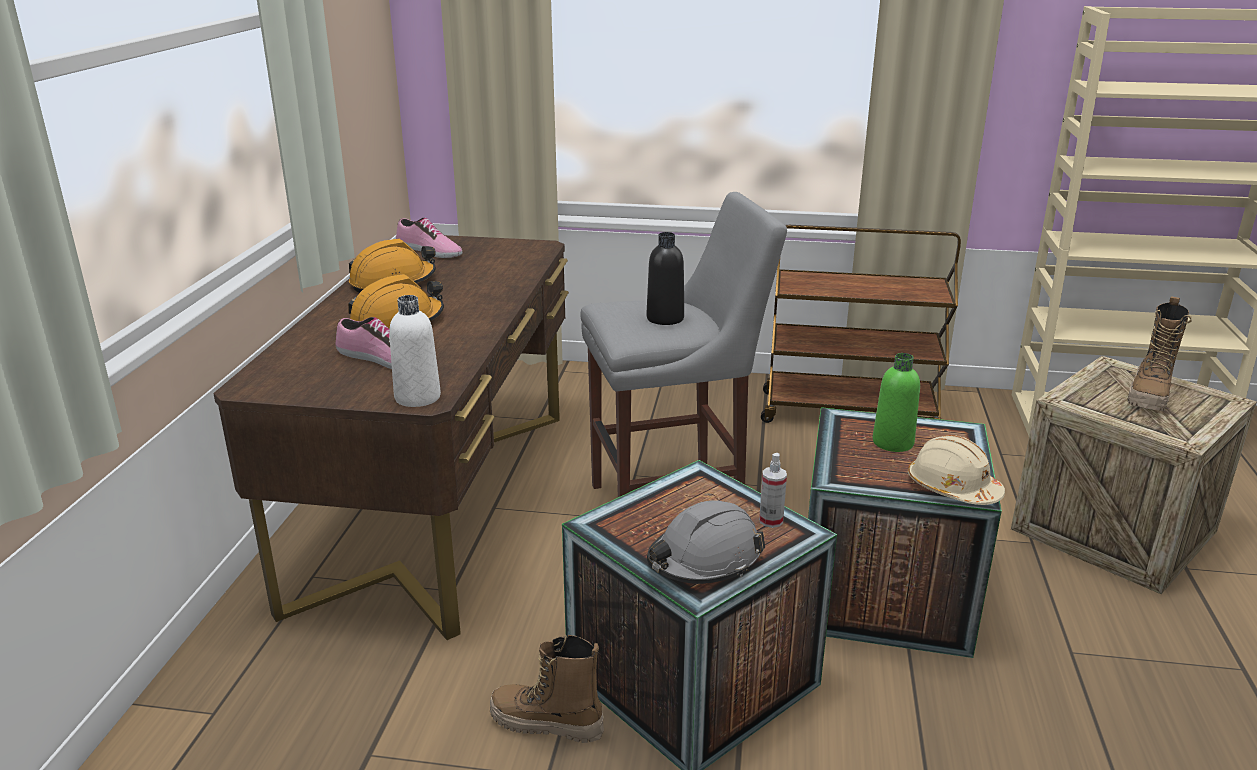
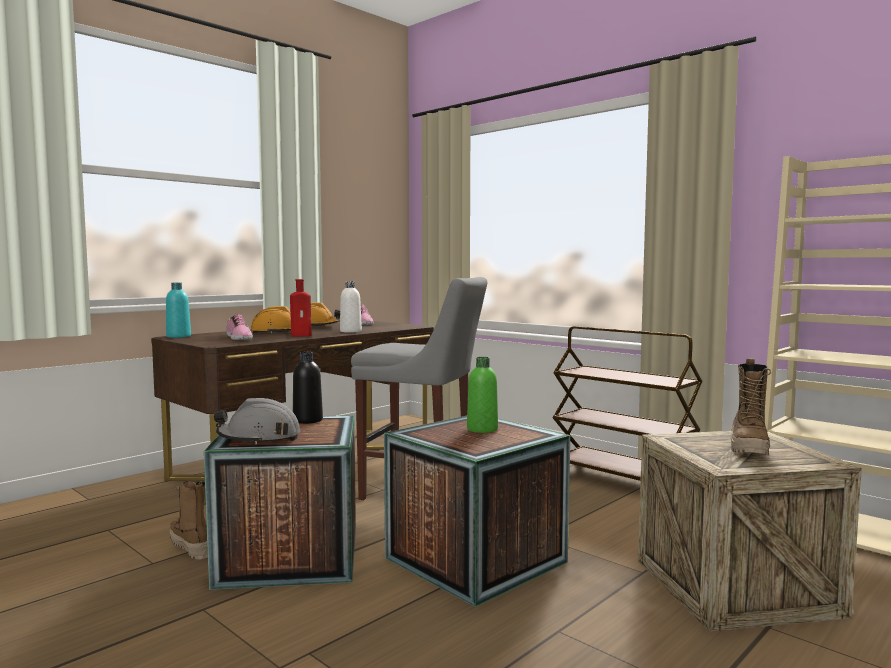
camera: 35 degrees right, 20 degrees down
white bottle [389,295,441,407] -> white bottle moved to [340,281,362,333]
black bottle [647,232,684,325] -> black bottle moved to [293,352,323,424]
spray bottle [759,453,787,528] -> none
beige hard hat [908,435,1005,505] -> none
boot [1127,296,1191,411] -> boot turned 45 degrees counterclockwise [731,358,771,455]
none -> turquoise bottle [166,283,191,338]
none -> red bottle [290,279,312,337]

